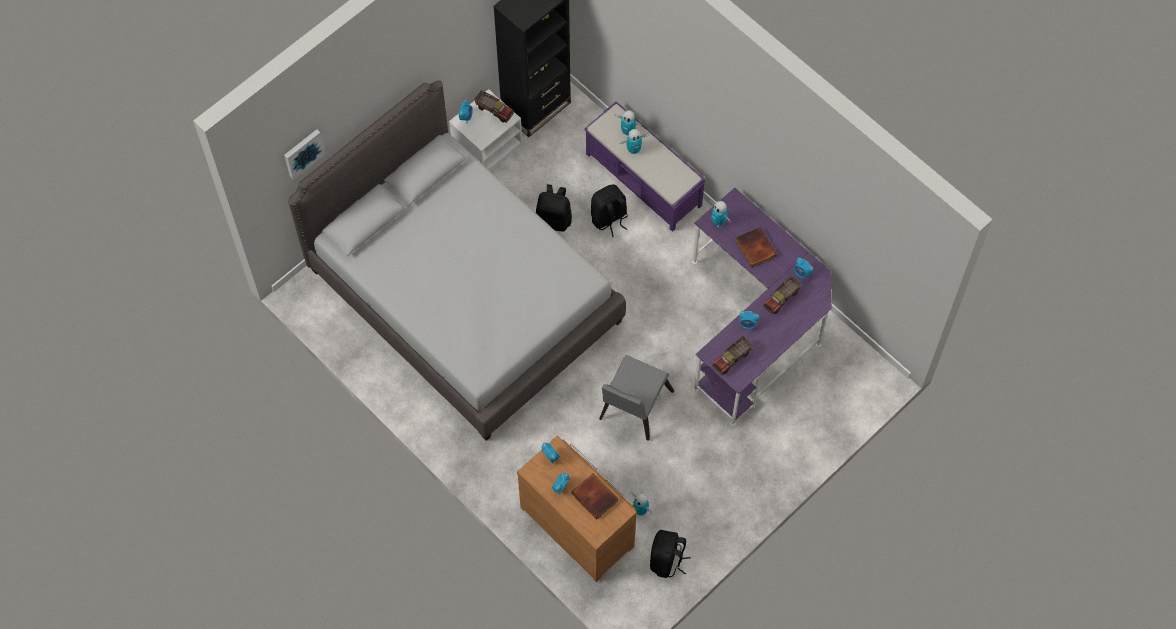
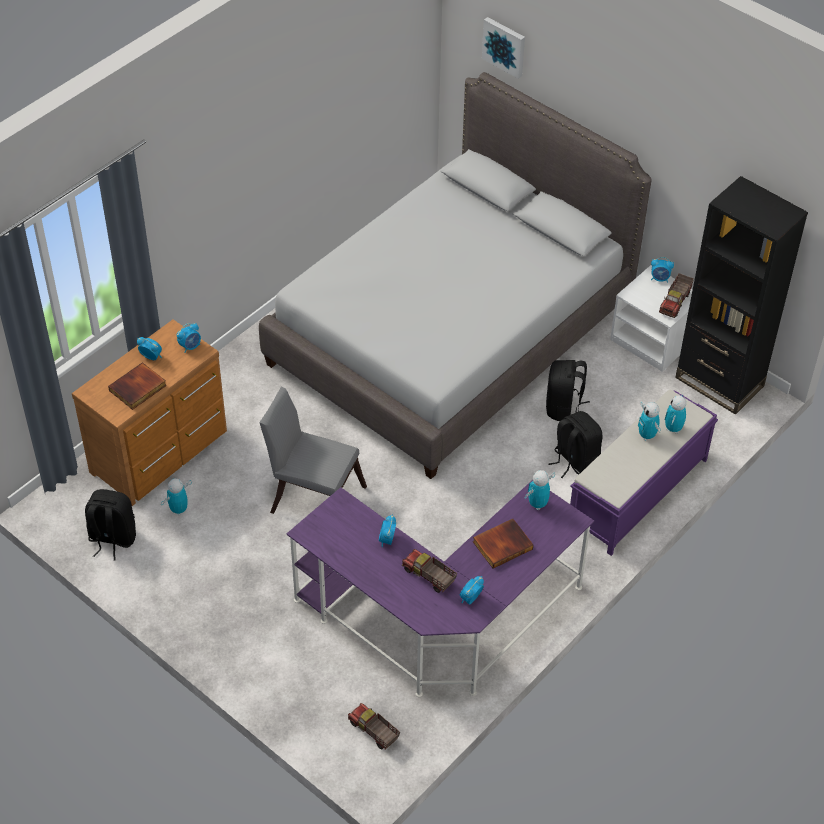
camera: 85 degrees right, 15 degrees down
toy truck [712,336,753,375] -> toy truck moved to [348,703,400,750]

